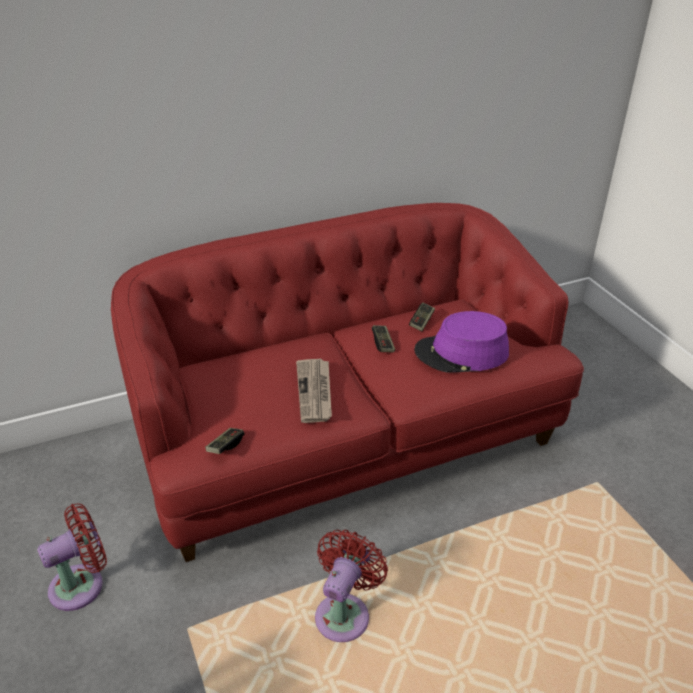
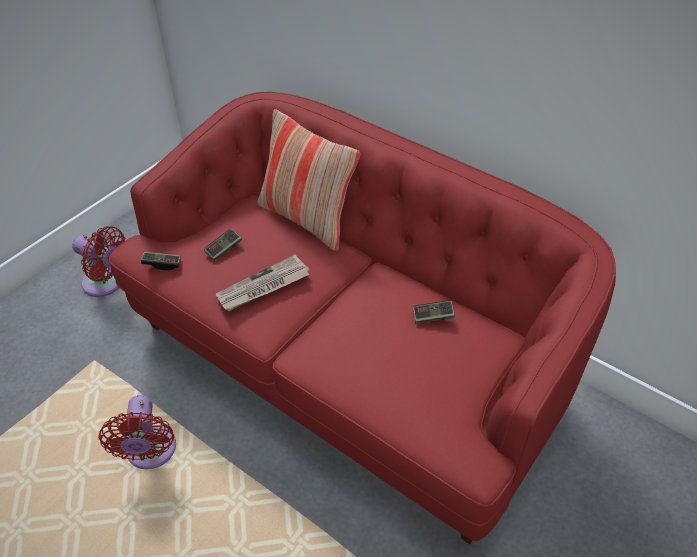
camera: 60 degrees right, 10 degrees up
red fan [315,530,388,642] -> red fan turned 90 degrees clockwise [98,395,176,470]
game controller [372,325,395,352] -> game controller moved to [204,228,242,261]
purple hat [414,311,509,373] -> none
none -> pillow [257,109,360,251]

